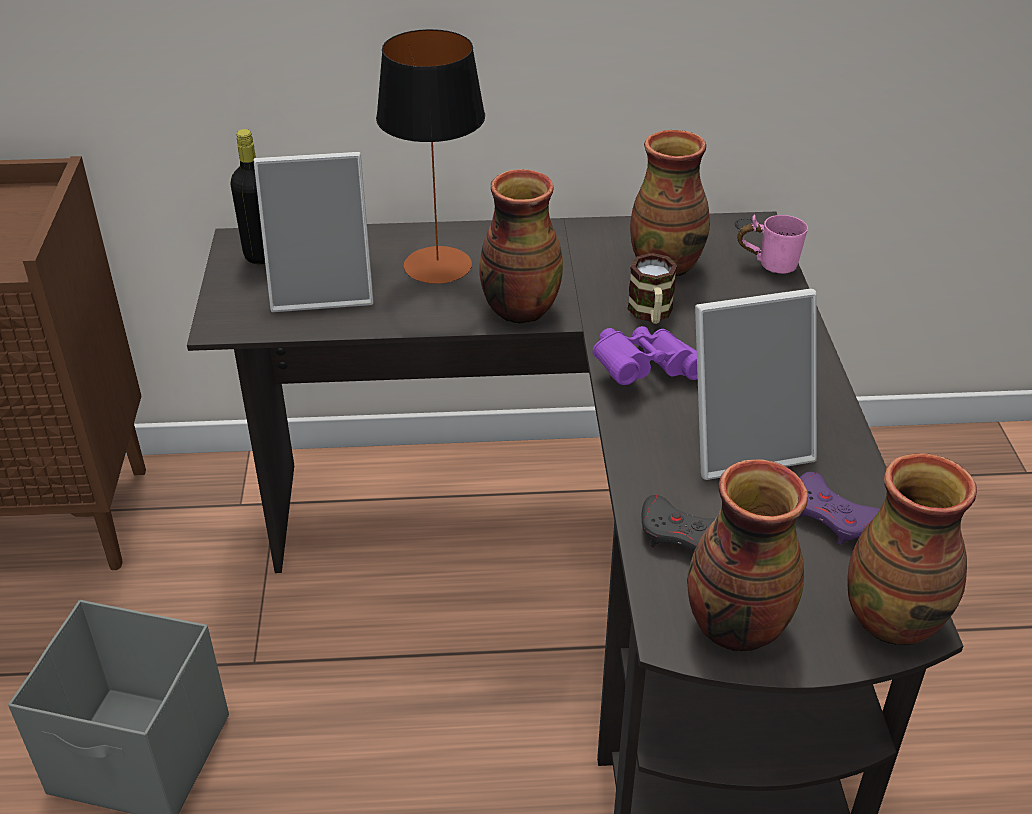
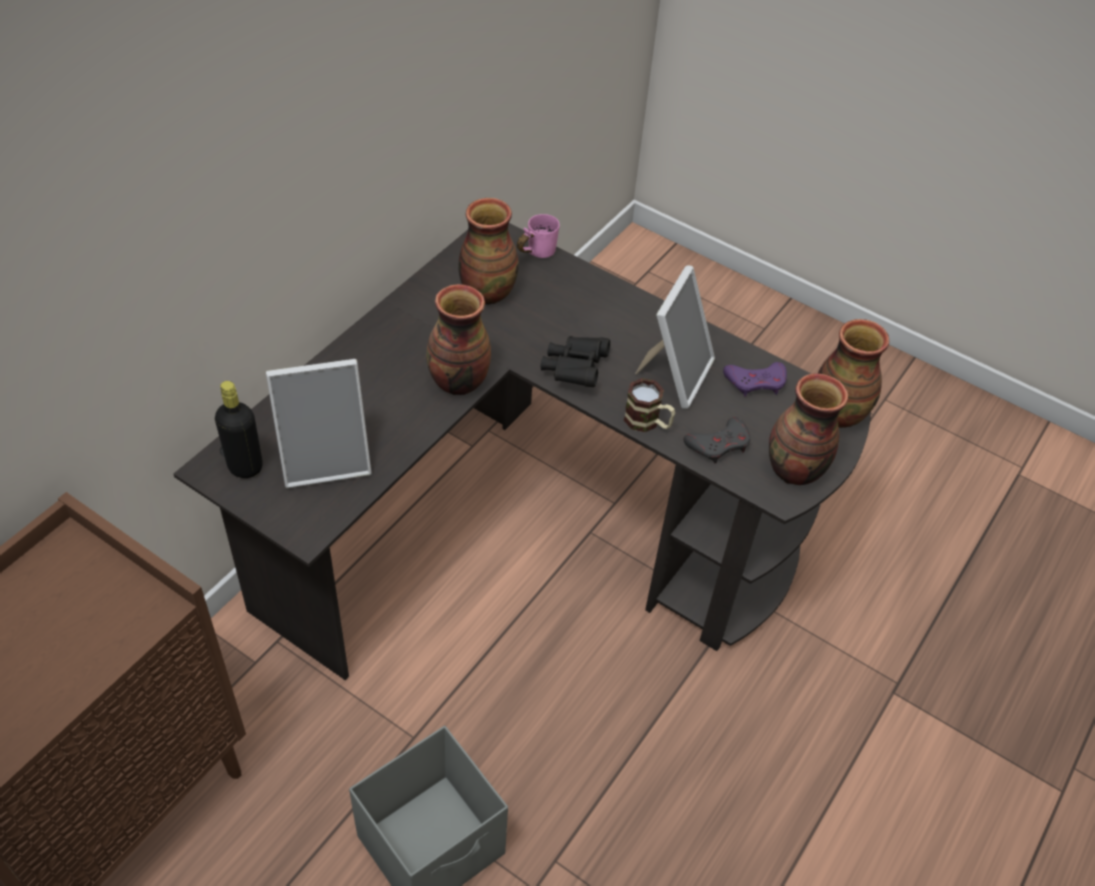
camera: 55 degrees left, 10 degrees up
picture frame [254,152,374,312] -> picture frame turned 45 degrees clockwise [266,359,371,488]
table lamp [376,29,485,284] -> none
purple binoculars [593,326,698,385] -> black binoculars [541,336,610,387]
mug [627,253,677,324] -> mug moved to [624,378,675,432]

